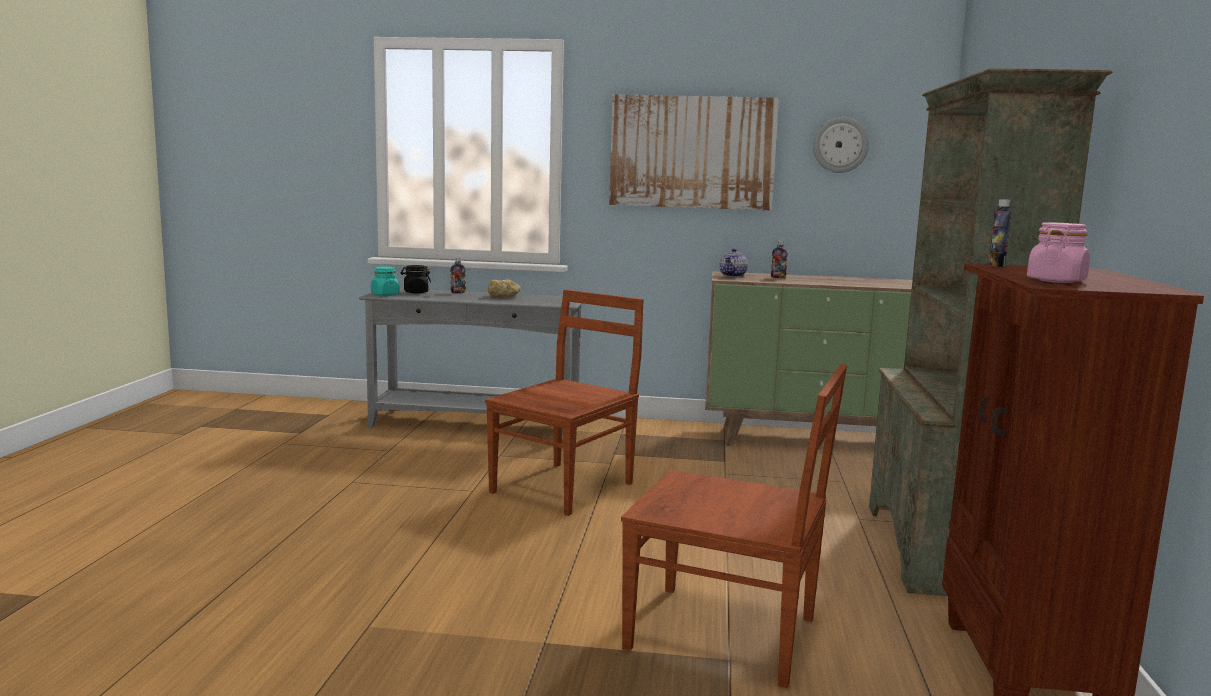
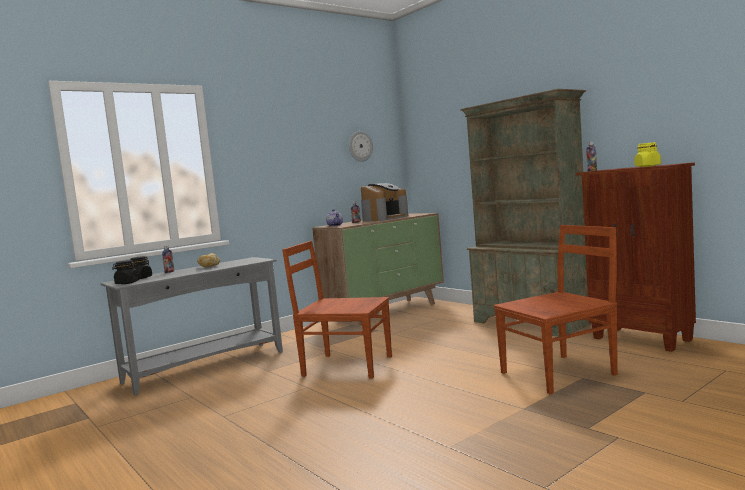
camera: 45 degrees left, 5 degrees down
turquoise jar [371,267,400,296] -> black jar [112,260,139,284]
brown chair [485,290,644,516] -> brown chair turned 60 degrees counterclockwise [282,241,392,379]
picture [609,94,779,210] -> none
pink jar [1027,222,1090,283] -> yellow jar [634,142,661,167]
none -> coffee machine [361,183,408,222]

